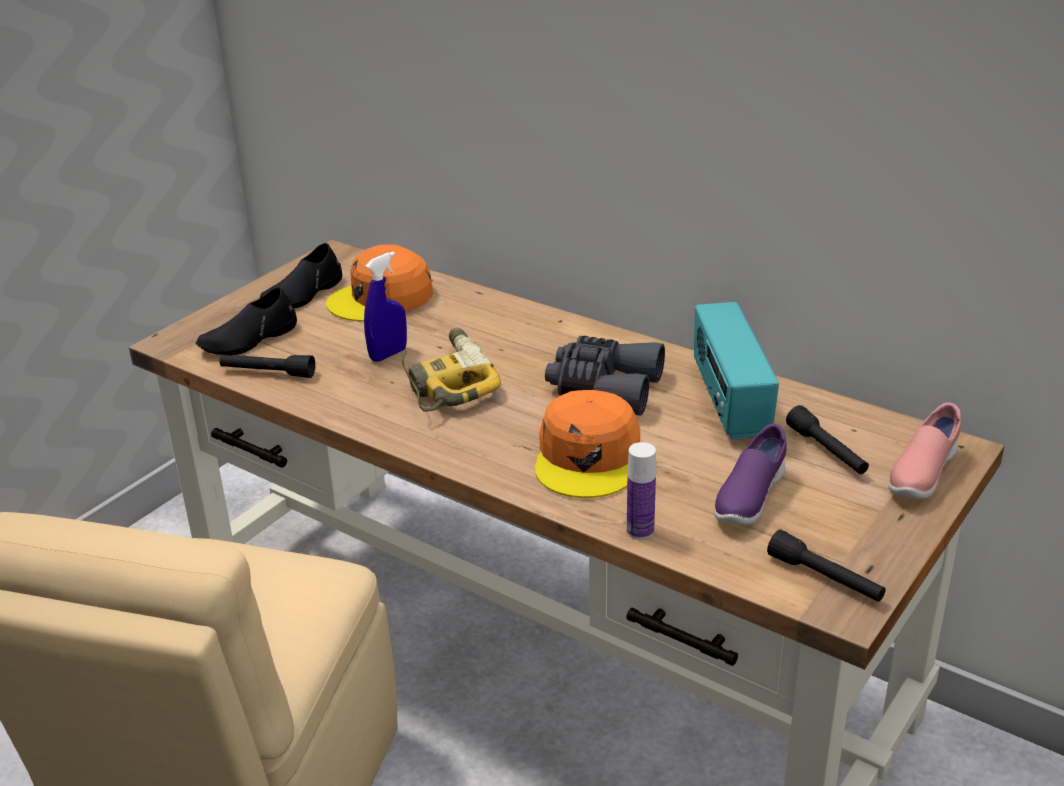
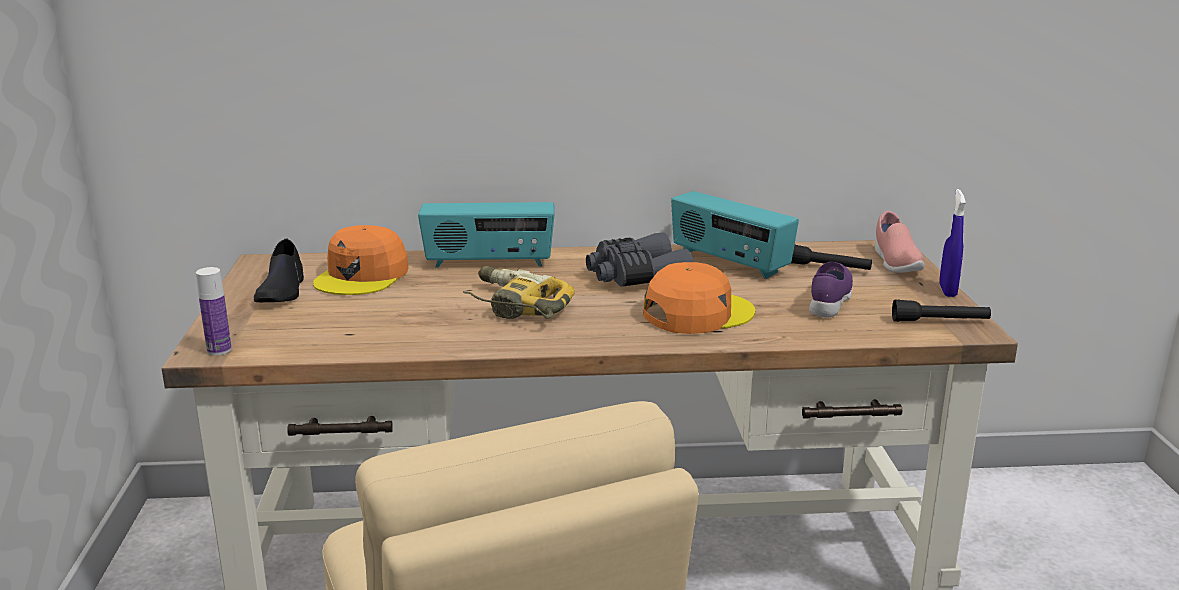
camera: 40 degrees left, 10 degrees down
black shoe [196,287,297,355] -> none
black flashlight [219,354,315,378] -> none
blue spray bottle [364,252,407,362] -> blue spray bottle moved to [939,189,966,297]
orange cap [535,390,640,498] -> orange cap turned 90 degrees counterclockwise [643,262,755,334]
bottle [627,442,656,540] -> bottle moved to [196,267,232,356]
purple shoe [714,424,787,525] -> purple shoe turned 150 degrees counterclockwise [809,262,853,318]
none -> radio [418,202,555,268]

